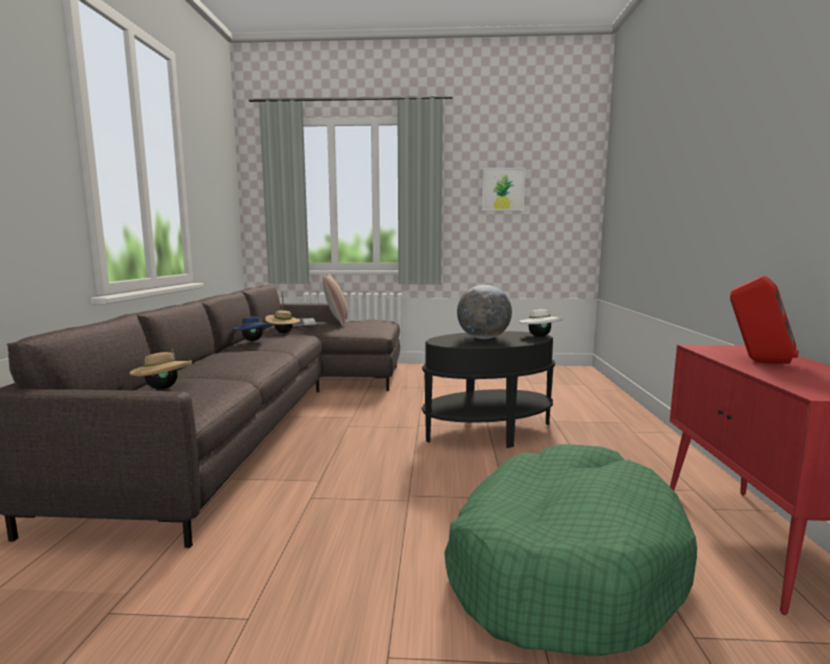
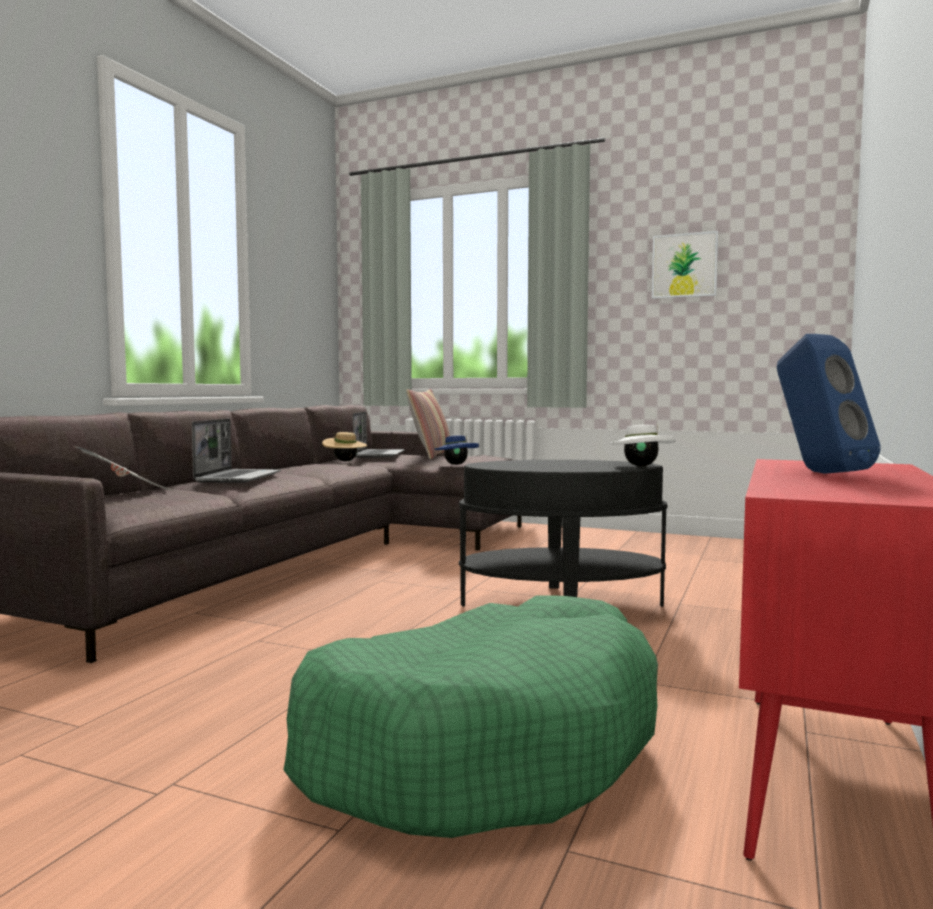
camera: 20 degrees right, 5 degrees down
beige hat [129,349,192,389] -> newspaper [74,446,174,490]
blue hat [233,317,272,341] -> blue hat moved to [434,434,479,465]
globe [457,285,512,339] -> none
red speaker [730,276,799,364] -> blue speaker [777,334,881,474]
none -> laptop [192,418,281,483]

